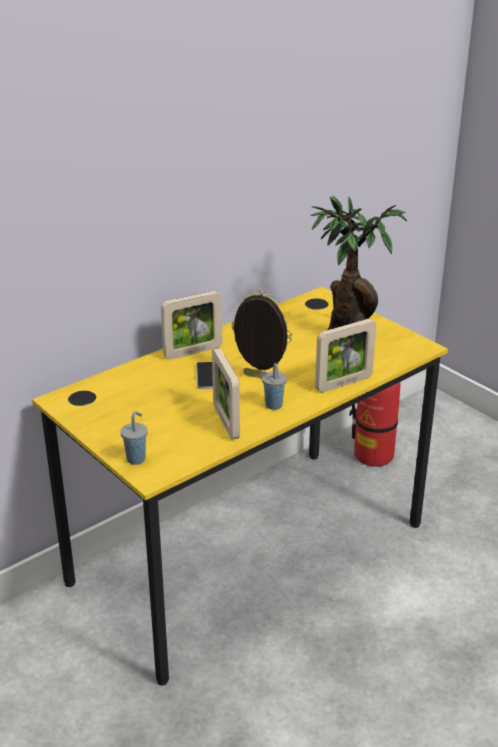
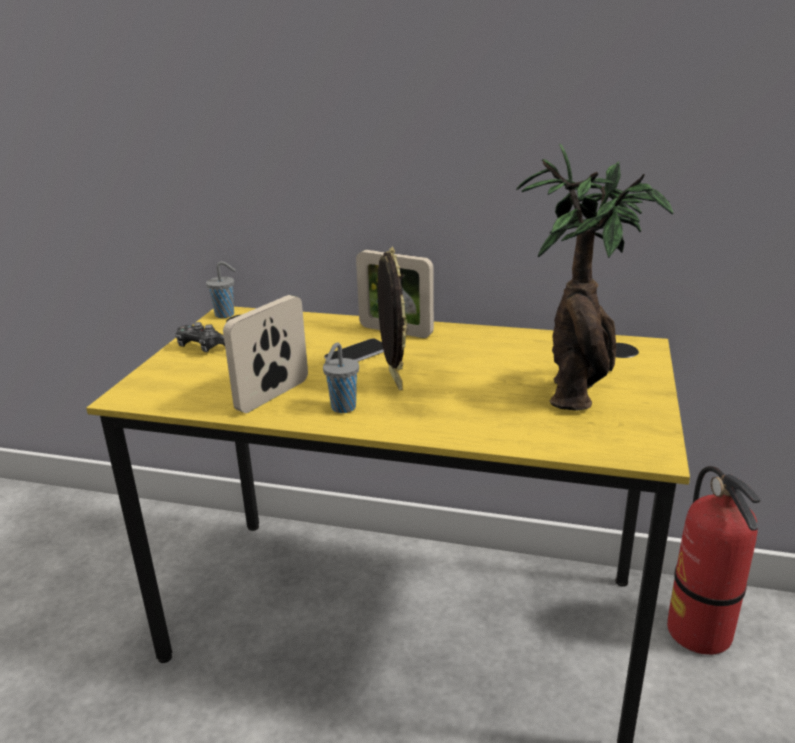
camera: 55 degrees right, 5 degrees down
grey cup [120,411,148,465] -> grey cup moved to [206,261,236,318]
picture frame [315,319,376,393] -> none
none -> game controller [175,322,225,352]

